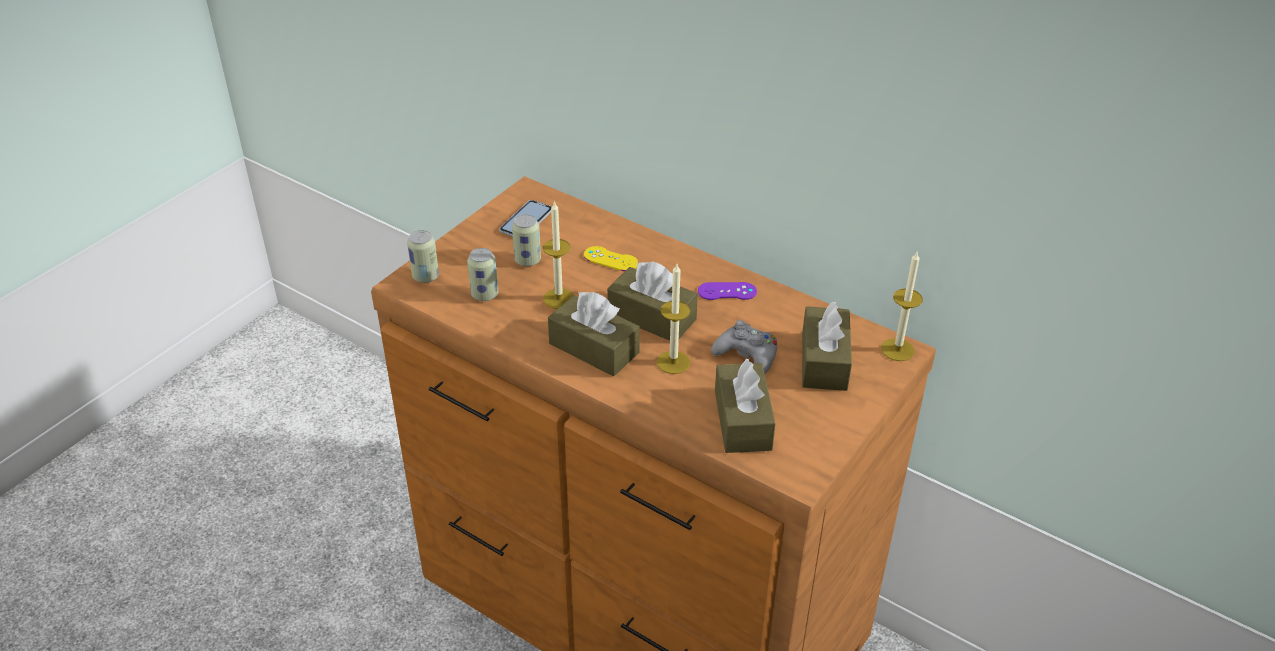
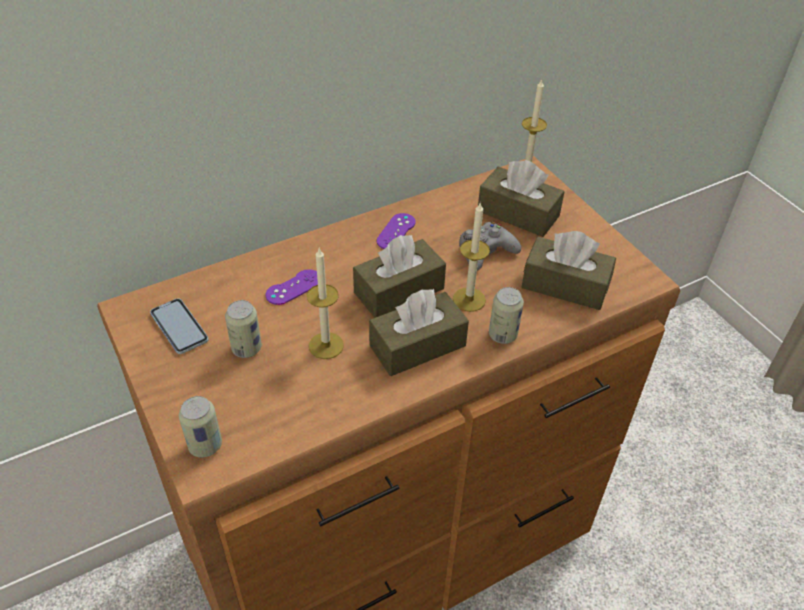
camera: 65 degrees left, 5 degrees up
can [467,248,498,301] -> can moved to [489,287,524,344]
yellow game controller [584,246,638,271] -> purple game controller [265,269,318,305]

